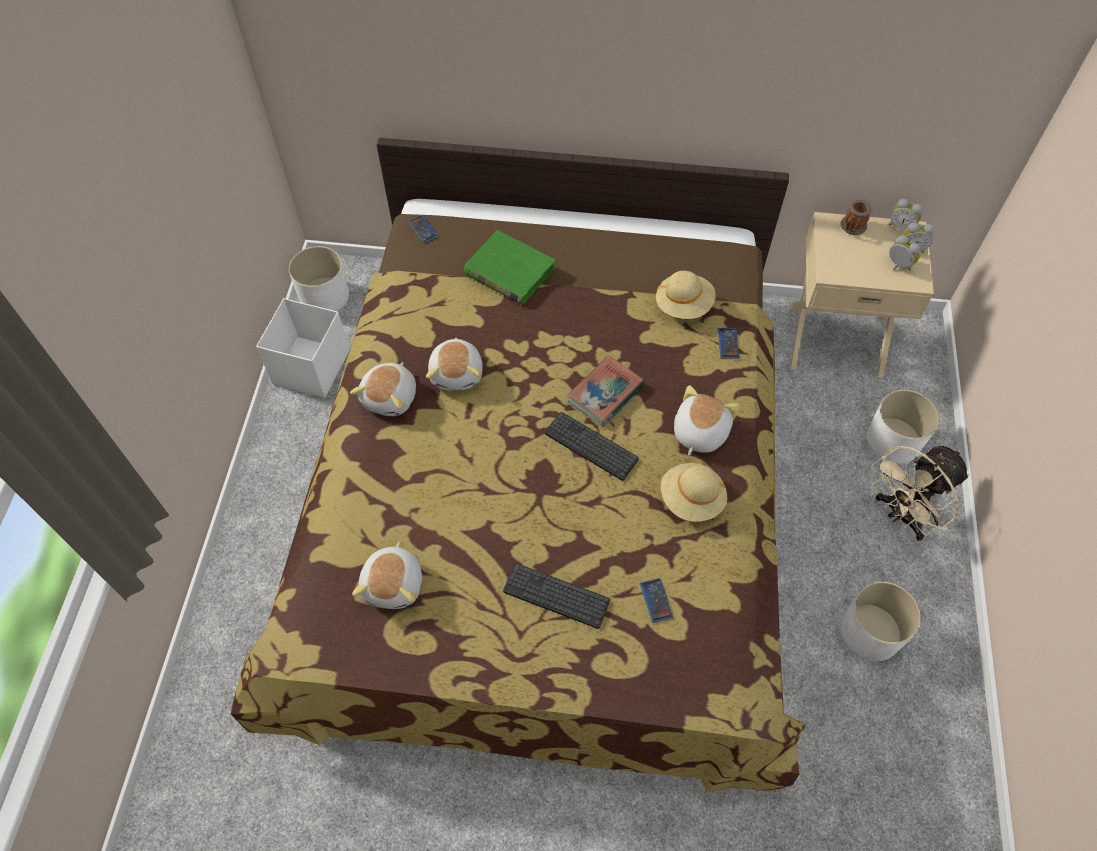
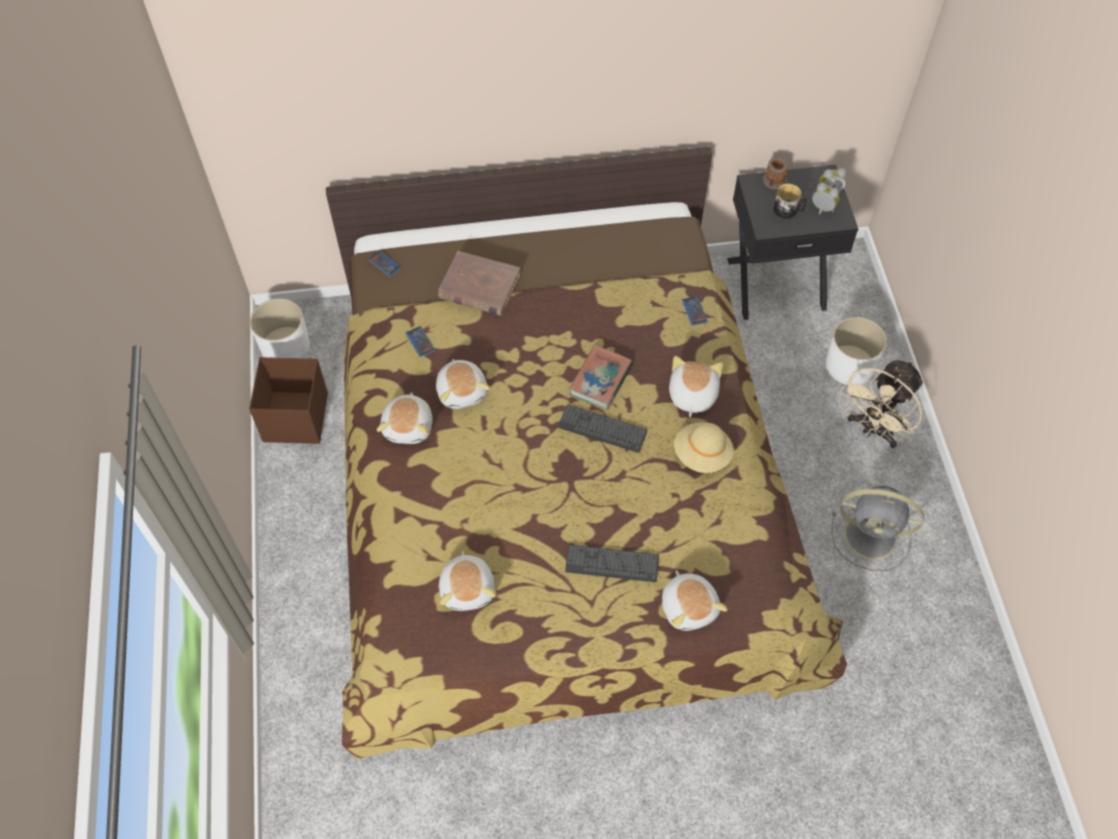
camera: 15 degrees left, 0 degrees up
white storage box [256,298,349,398] -> brown storage box [249,357,328,444]
green book [464,230,555,305] -> brown book [438,251,521,316]
phone [640,578,673,623] -> phone moved to [406,326,435,357]
beige hat [656,271,716,319] -> none
beige nightstand [790,212,934,378] -> black nightstand [727,165,858,320]
white planter [841,581,921,661] -> grey fan [832,486,924,571]
alarm clock [889,199,923,230] -> none
none -> plush toy [662,570,728,631]
none -> mug [773,184,807,219]

